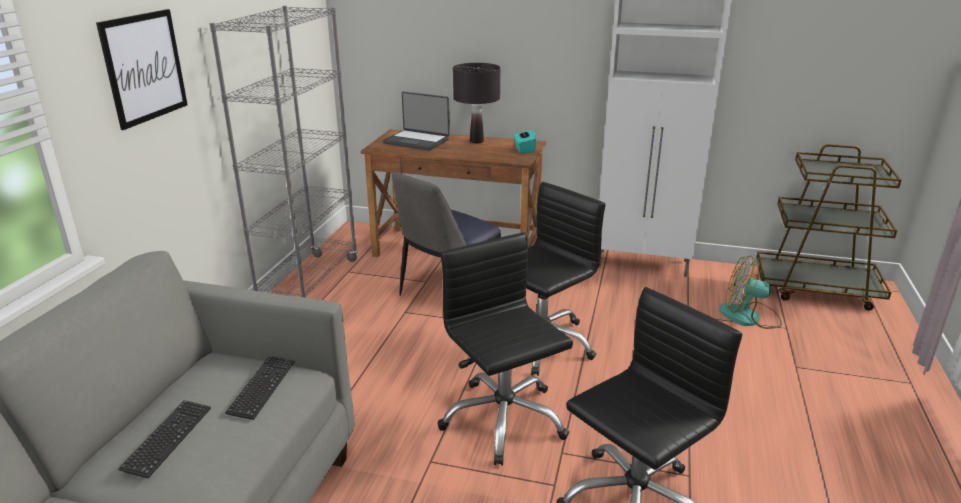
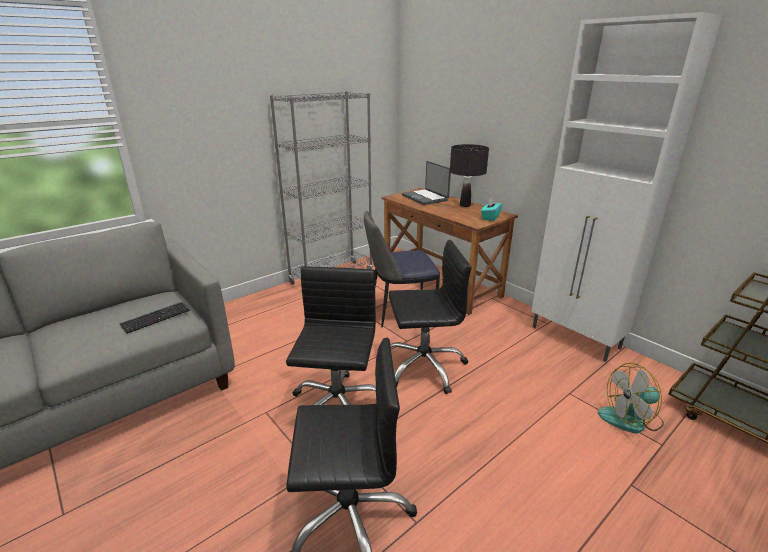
camera: 35 degrees right, 0 degrees up
picture [96,9,188,130] -> none
keyboard [118,400,211,478] -> none
fan [719,256,782,329] -> fan turned 60 degrees counterclockwise [598,363,664,434]

